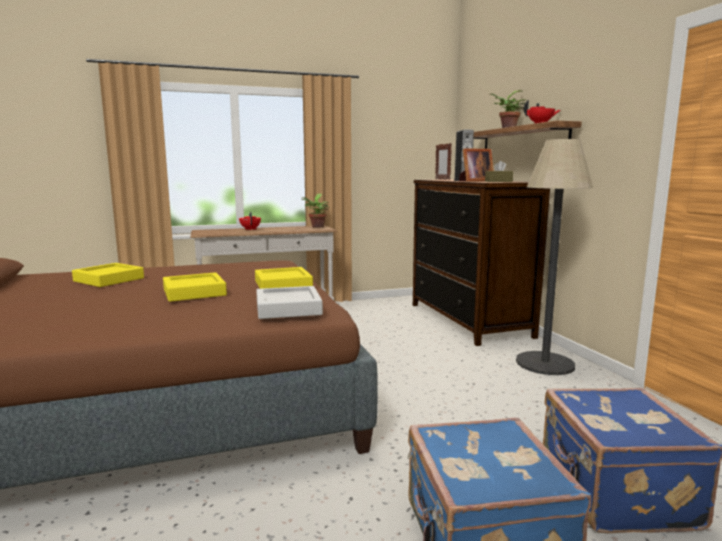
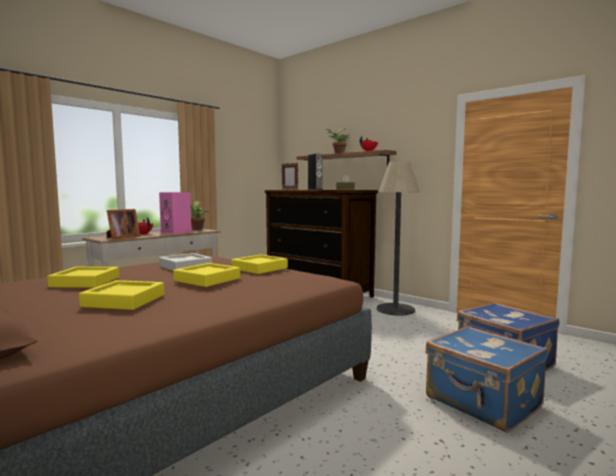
camera: 30 degrees left, 5 degrees down
grey tray [256,286,323,319] -> grey tray moved to [159,253,212,271]
picture frame [459,148,494,182] -> picture frame moved to [107,209,140,239]
none -> yellow tray [79,280,164,310]
none -> pink speaker [159,192,191,234]

